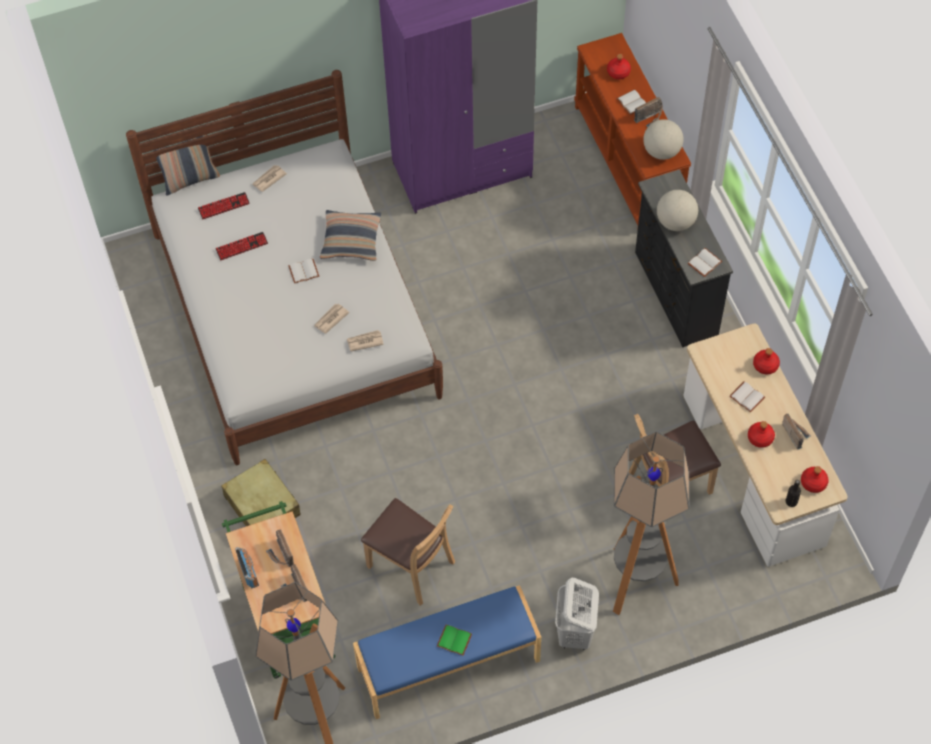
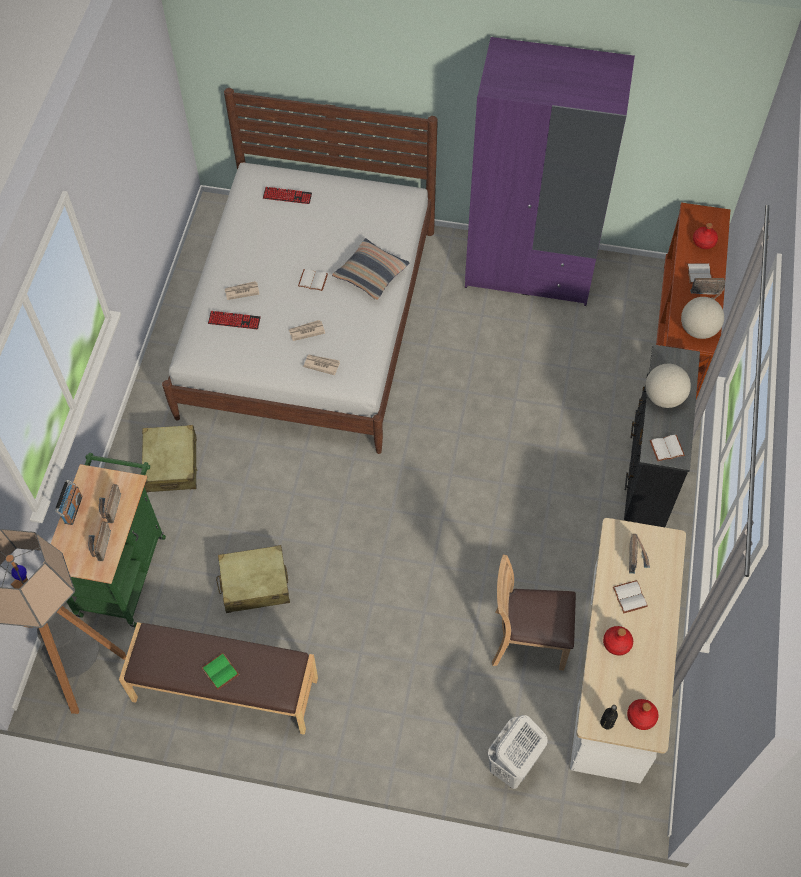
camera: 30 degrees right, 0 degrees up
pillow [154,135,220,196] -> none
keyboard [216,232,268,260] -> keyboard moved to [208,311,261,329]
newspaper [252,165,287,192] -> newspaper moved to [225,281,259,300]
blue bench [353,585,541,719] -> brown bench [119,622,318,735]
brown chair [361,498,455,606] -> beige suitcase [216,545,290,613]
white laundry basket [555,578,599,650] -> white laundry basket moved to [488,715,548,789]
floor lamp [613,432,690,615] -> none
red bottle [753,348,780,374] -> none
radio [782,414,811,450] -> radio moved to [629,534,650,574]

